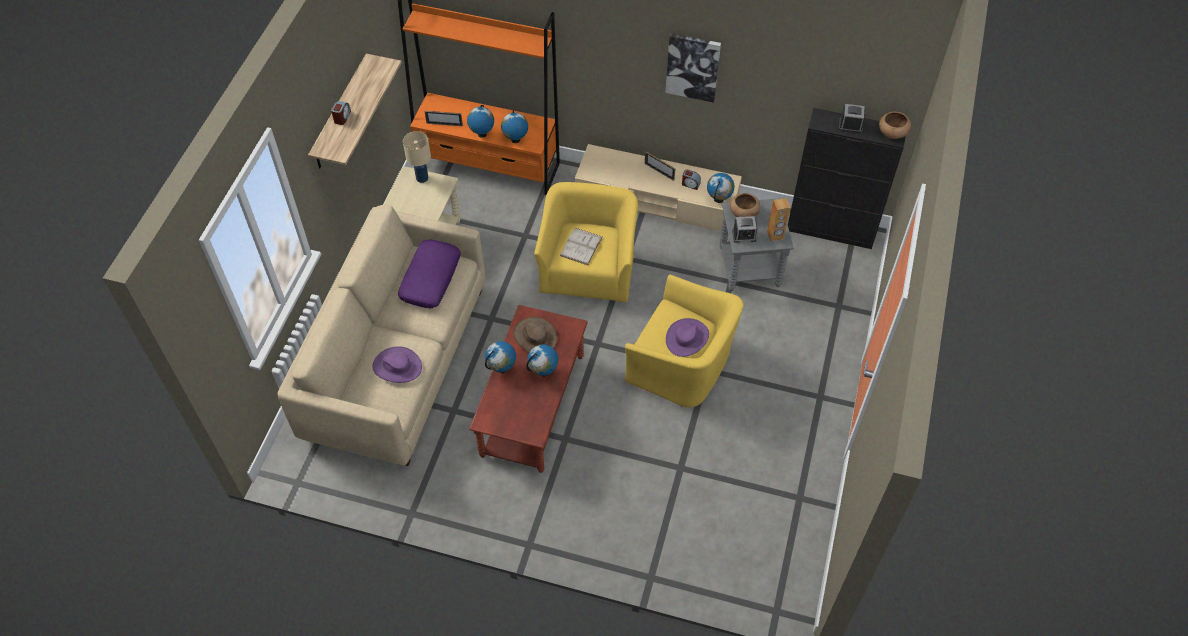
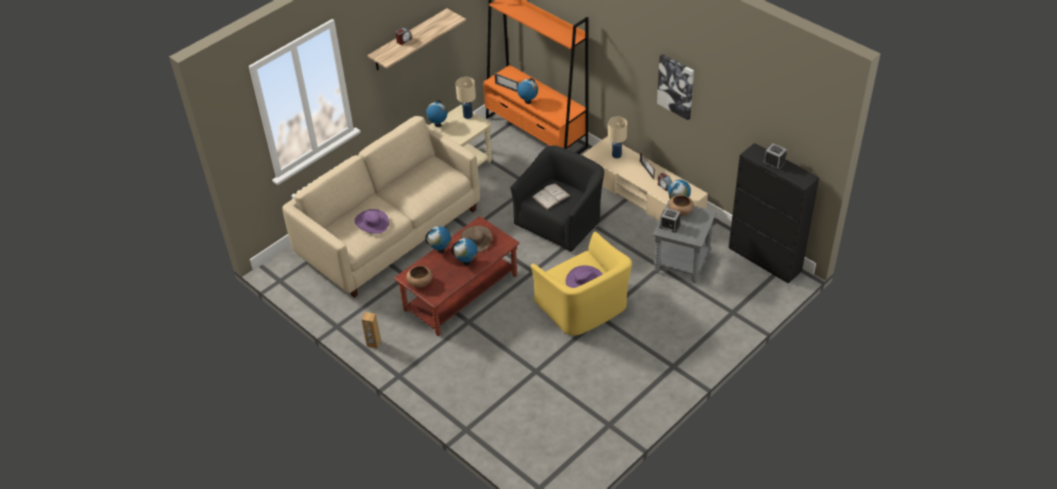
camera: 30 degrees right, 10 degrees down
purple pillow [398,239,461,309] -> none
globe [501,110,528,143] -> globe moved to [426,101,447,127]
yellow armchair [534,182,638,302] -> black armchair [510,145,604,252]
brown speaker [767,198,791,242] -> brown speaker moved to [361,312,381,349]
brown bowl [879,111,911,139] -> brown bowl moved to [406,266,432,288]
none -> beige table lamp [608,117,627,159]

